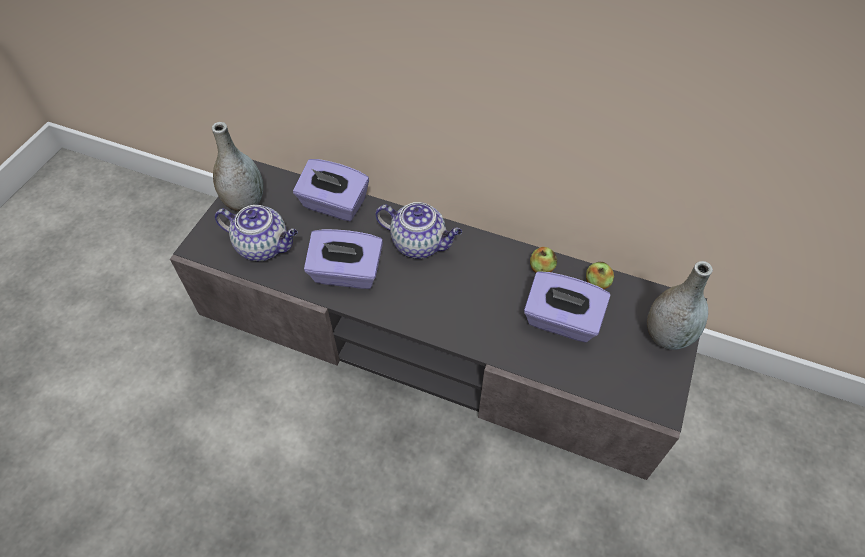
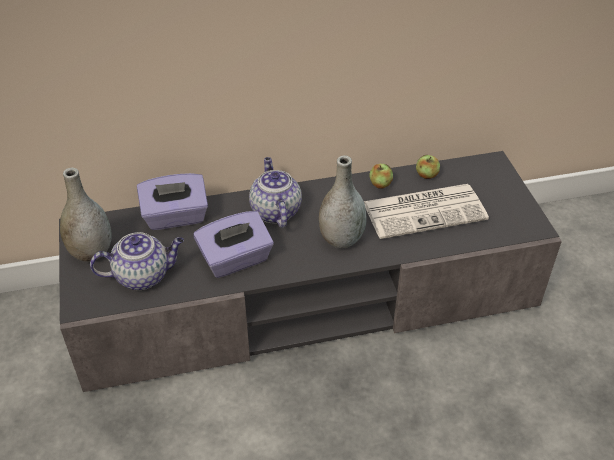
camera: 35 degrees left, 10 degrees down
teapot [375,202,462,259] -> teapot turned 90 degrees counterclockwise [249,157,302,228]
purple tissue box [524,271,611,342] -> newspaper [364,184,489,239]
grey vase [647,261,713,350] -> grey vase moved to [319,156,366,248]

